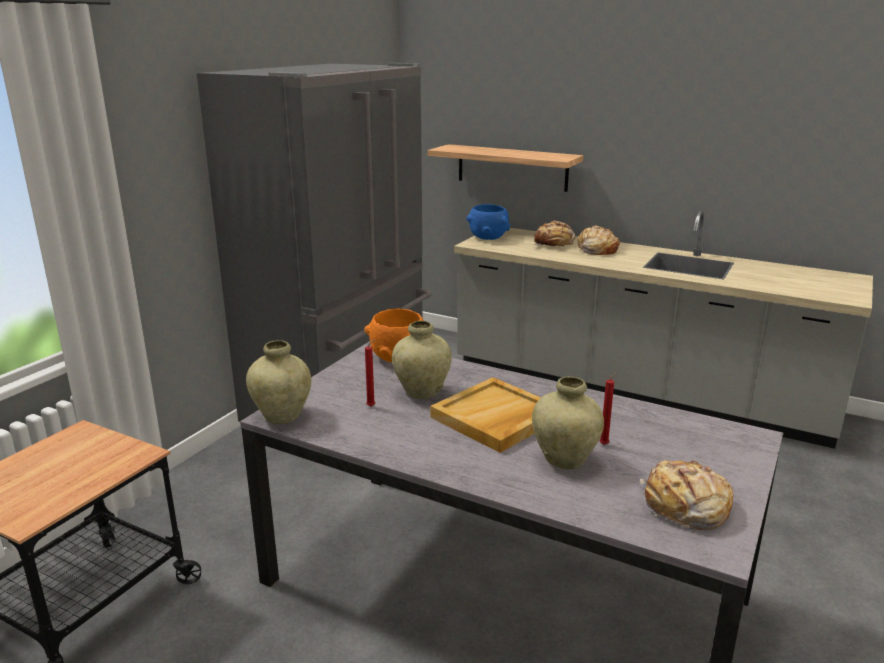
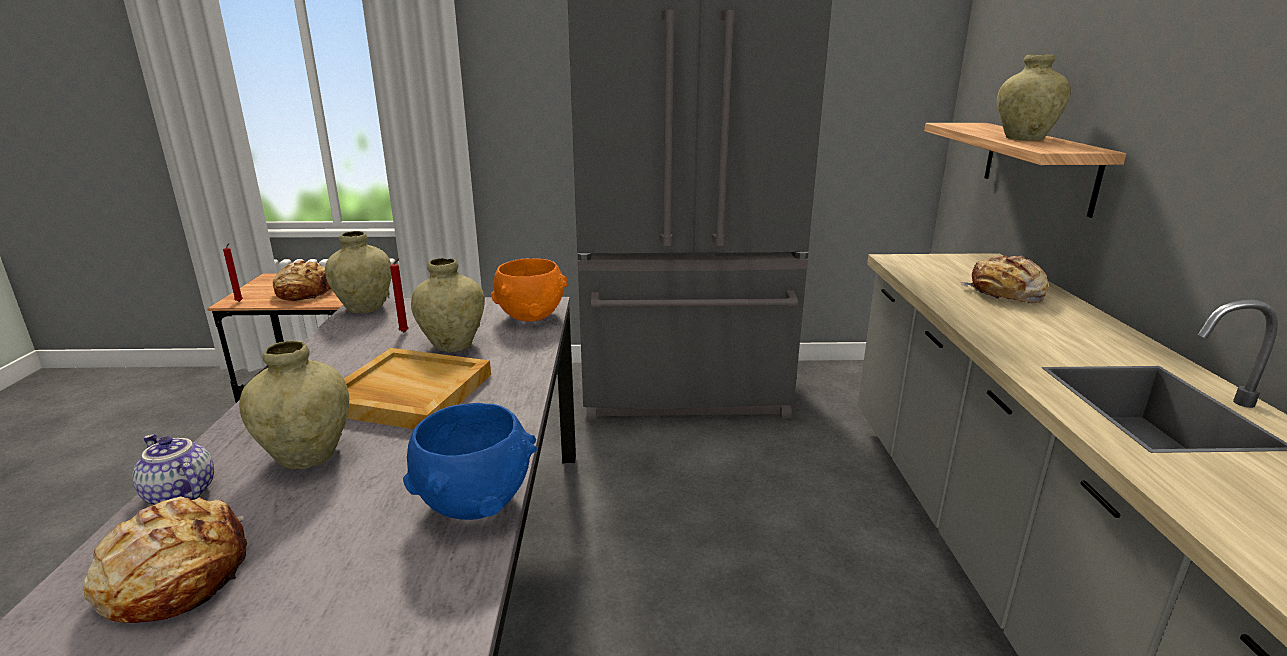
camera: 60 degrees right, 0 degrees up
blue bowl [466,204,510,240] -> blue bowl moved to [403,403,537,520]
bread [577,226,620,255] -> bread moved to [273,260,331,301]
red candle [600,372,617,445] -> red candle moved to [223,243,243,302]
none -> teapot [133,434,214,505]
none -> beige vase [997,54,1071,141]

